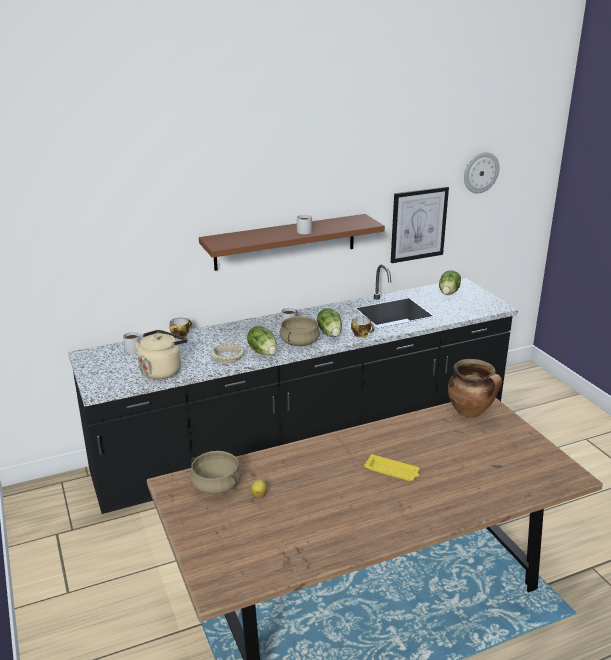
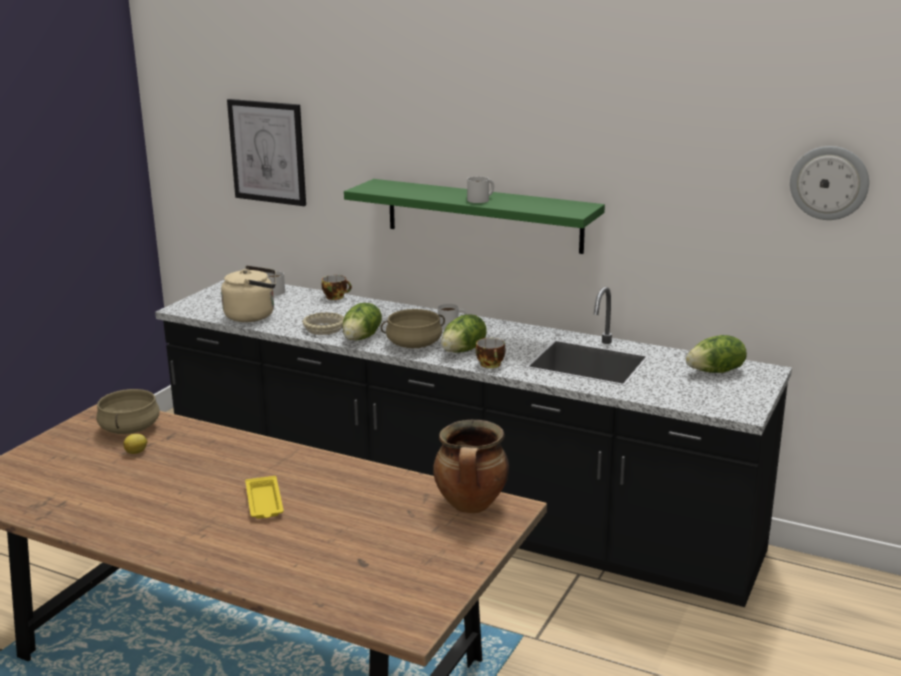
camera: 50 degrees right, 5 degrees down
brown shelf [199,214,385,271] -> green shelf [344,179,605,254]
picture [391,186,449,263] -> picture moved to [227,99,306,206]

